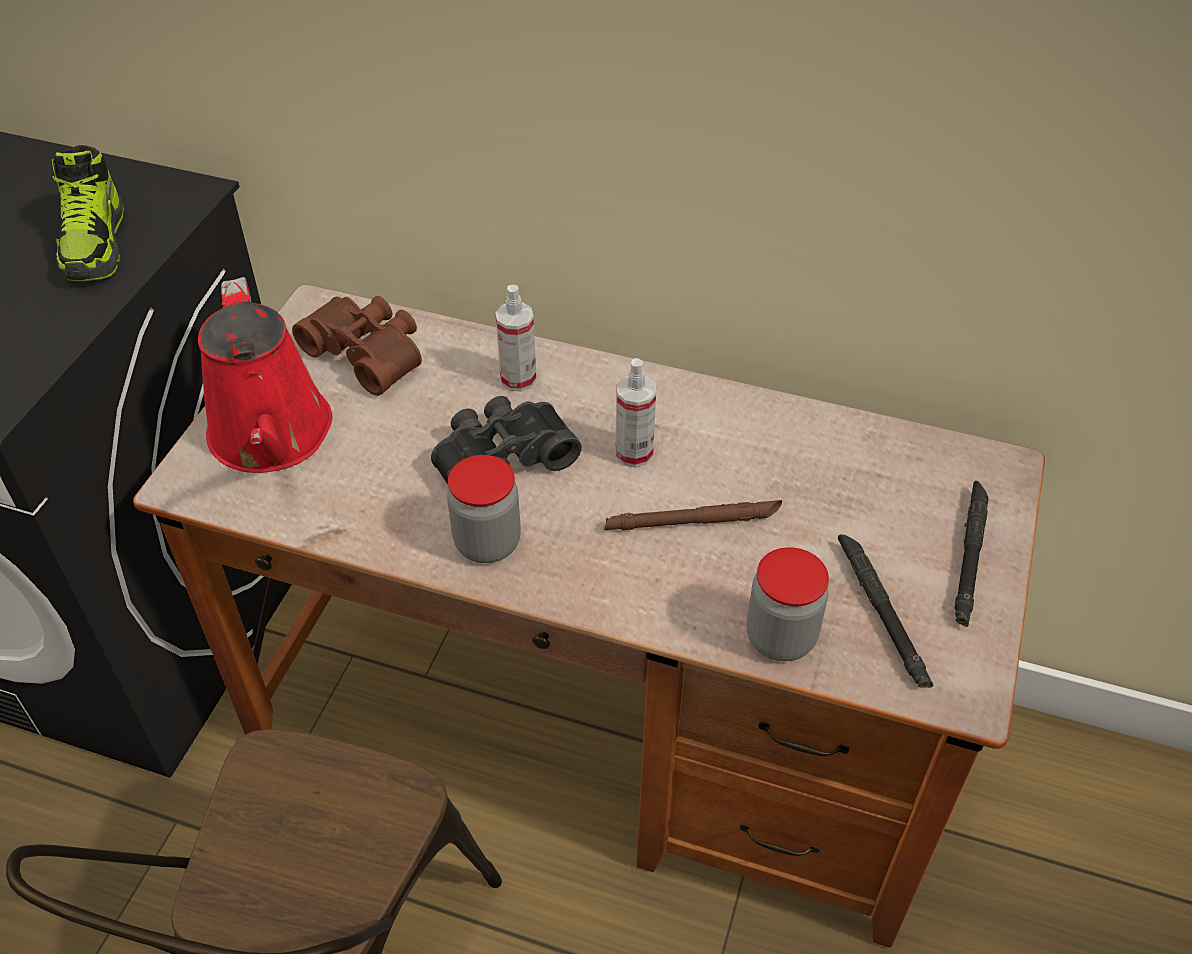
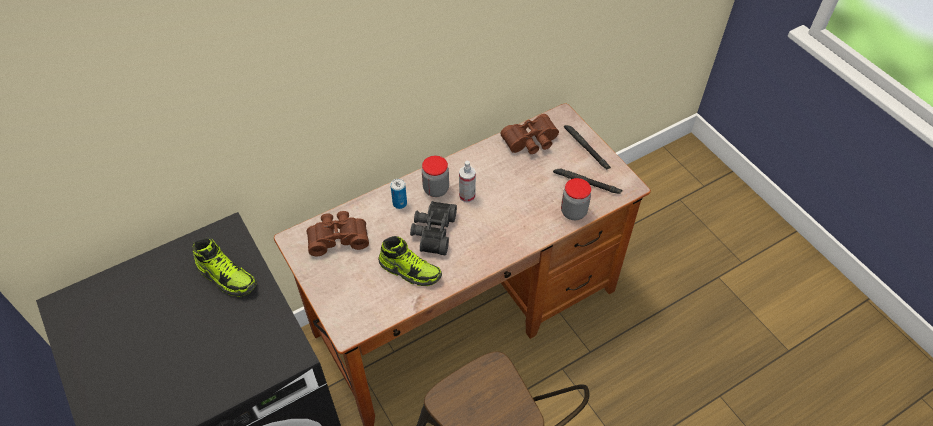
camera: 50 degrees left, 5 degrees up
red watering can [198,277,332,473] -> none
jar [447,455,521,563] -> jar moved to [422,156,449,197]
spray bottle [495,285,537,392] -> can [390,179,407,209]
brown flashlight [604,500,782,530] -> none
none -> shoe [378,236,442,286]
none -> brown binoculars [501,114,559,154]

